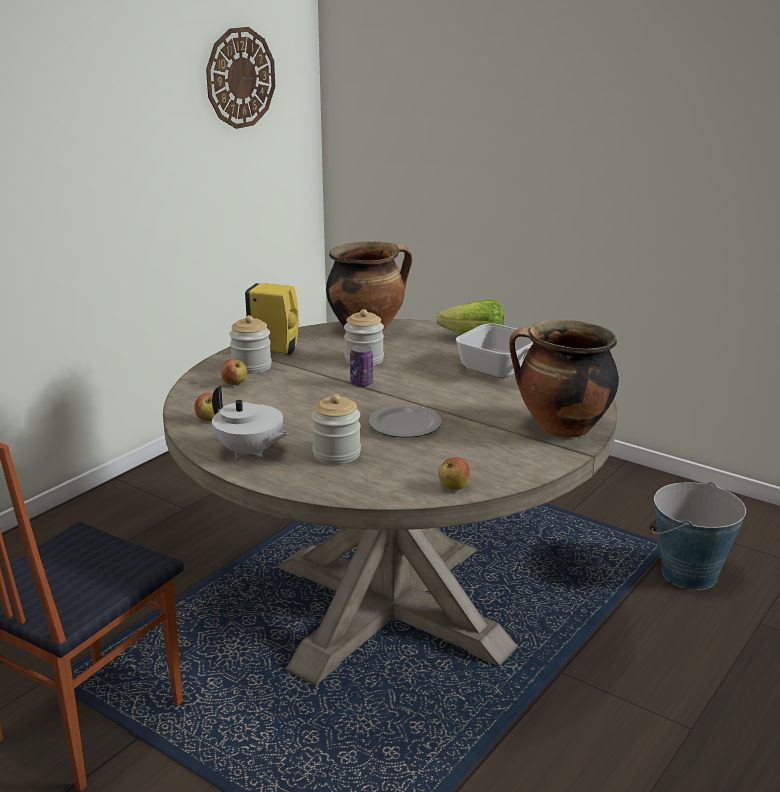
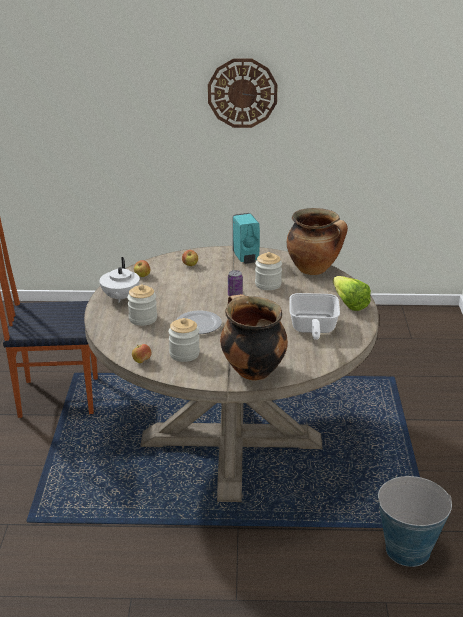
camera: 55 degrees right, 5 degrees up
wall clock [206,27,275,129] -> wall clock moved to [208,59,278,128]
jar [229,315,272,374] -> jar moved to [168,318,200,362]
yellow soap dispenser [245,283,299,355] -> turquoise soap dispenser [232,213,260,264]

